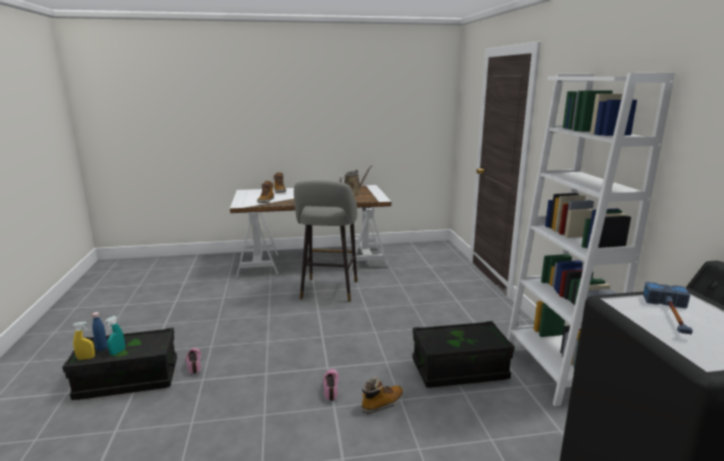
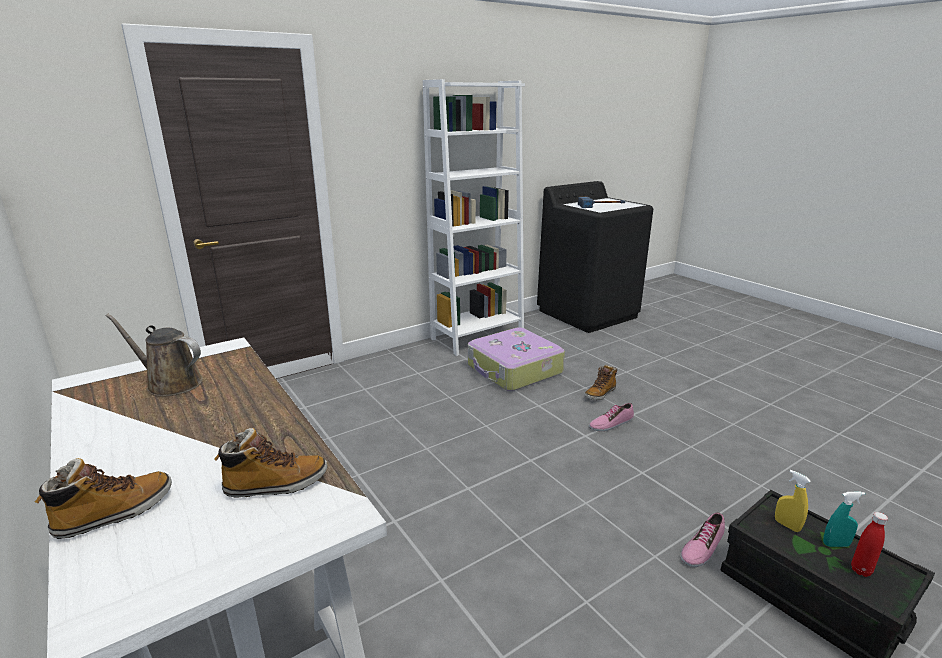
camera: 115 degrees left, 5 degrees up
yellow spray bottle [73,322,95,360] -> yellow spray bottle moved to [775,470,811,532]
blue bottle [92,312,108,351] -> red bottle [851,512,888,577]
grey stool [294,180,357,302] -> none
boot [361,377,404,414] -> boot turned 75 degrees counterclockwise [585,364,617,400]
black storage box [412,321,515,388] -> suitcase [468,327,565,391]

